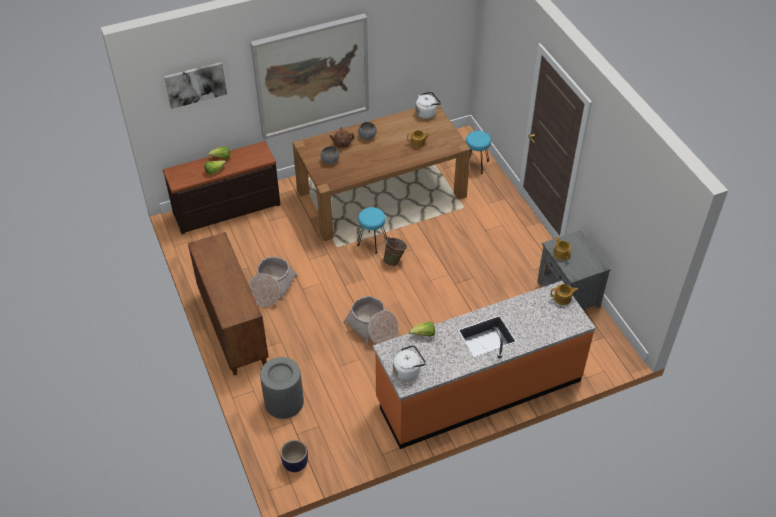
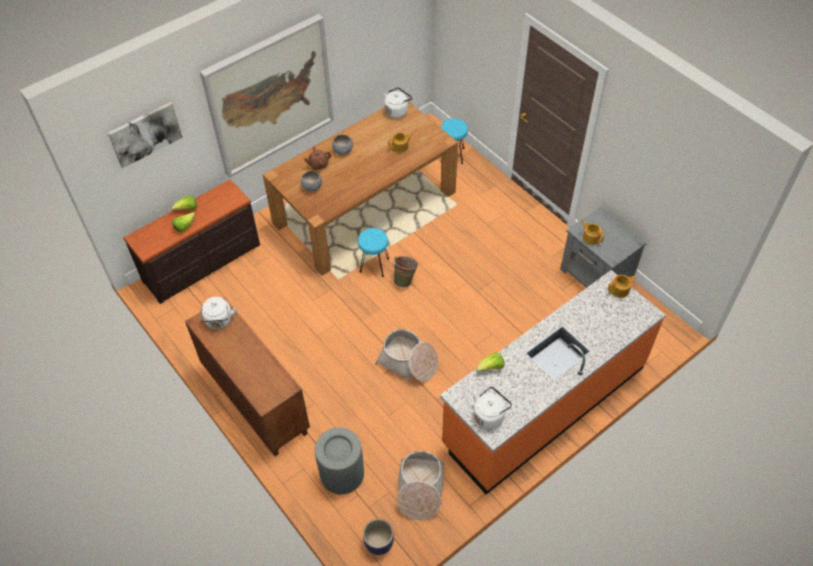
camera: 15 degrees left, 5 degrees up
basket [249,257,298,307] -> basket moved to [397,451,445,520]
none -> white kettle [200,297,236,329]

